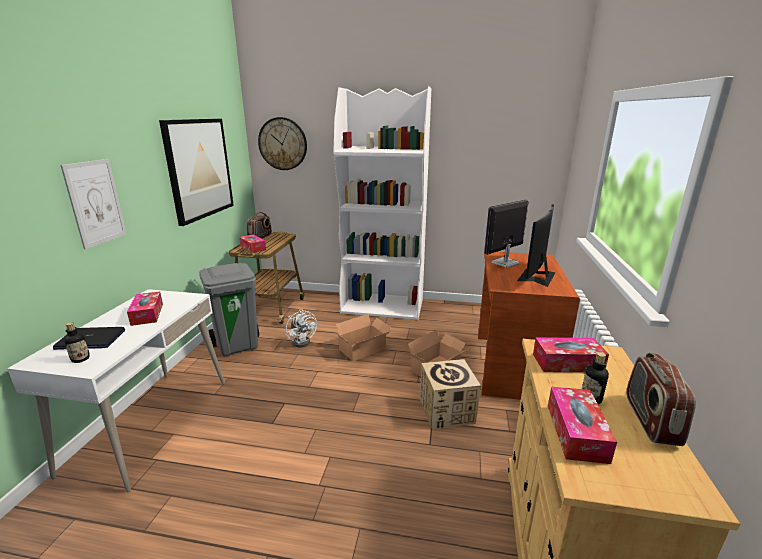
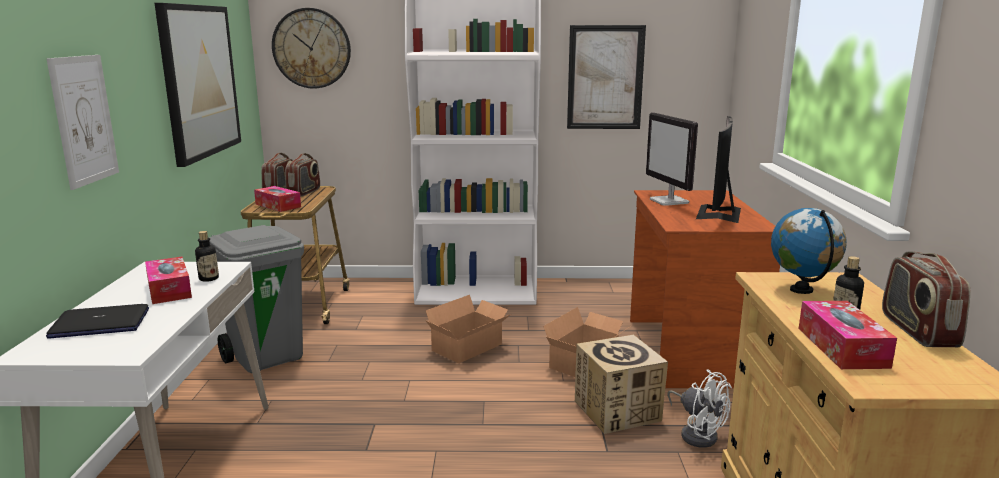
camera: 10 degrees left, 5 degrees down
bottle [64,322,90,363] -> bottle moved to [195,231,219,282]
white fan [286,309,317,348] -> white fan moved to [667,369,732,448]
monitor [484,200,529,268] -> monitor turned 60 degrees counterclockwise [646,113,698,206]
tissue box [533,338,609,372] -> globe [771,208,847,294]
none -> radio [285,153,320,197]
none -> picture [567,25,646,129]

